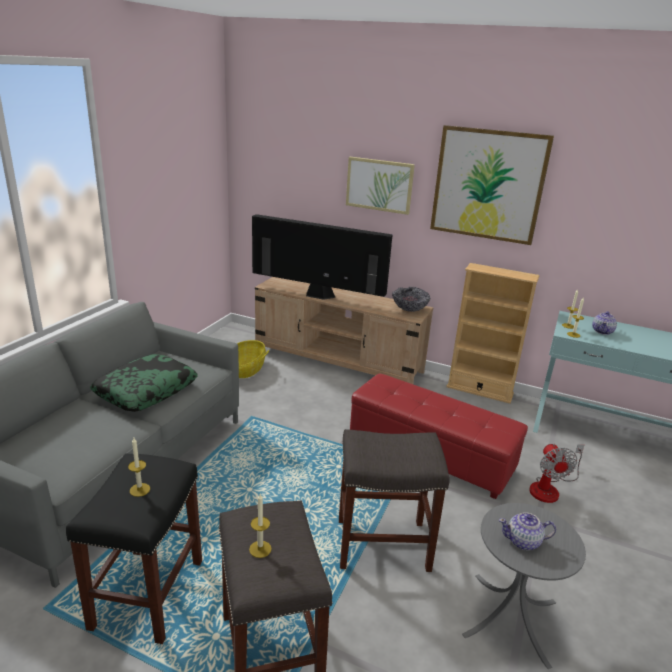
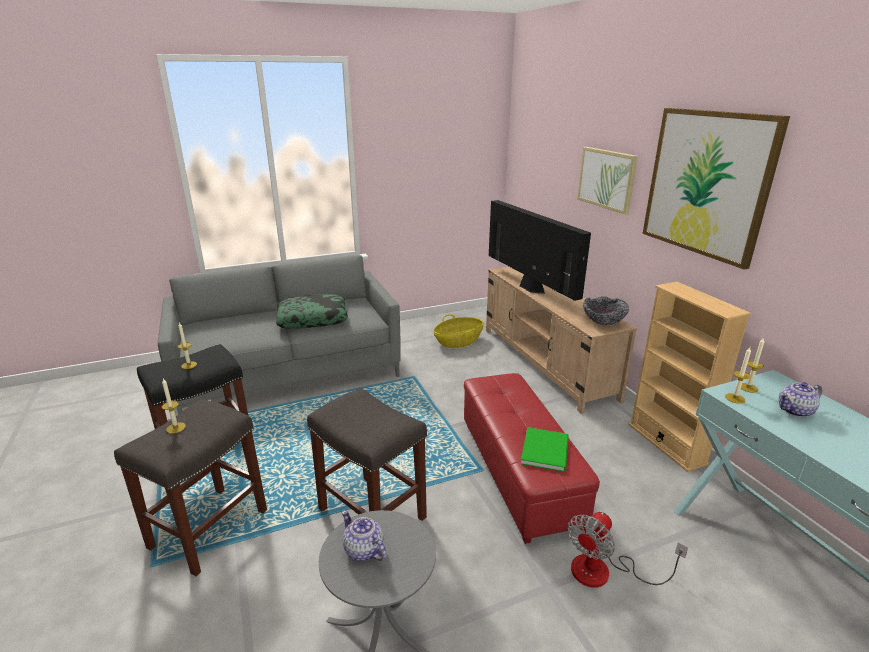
camera: 45 degrees right, 0 degrees up
none -> green book [521,427,569,472]

